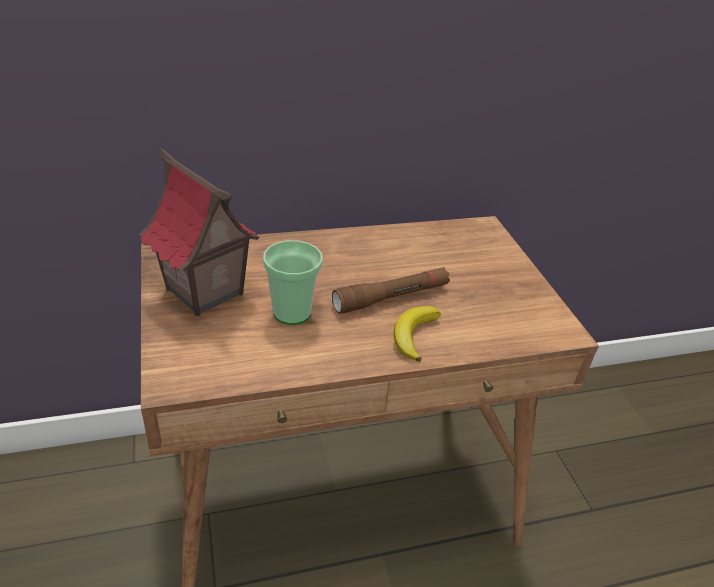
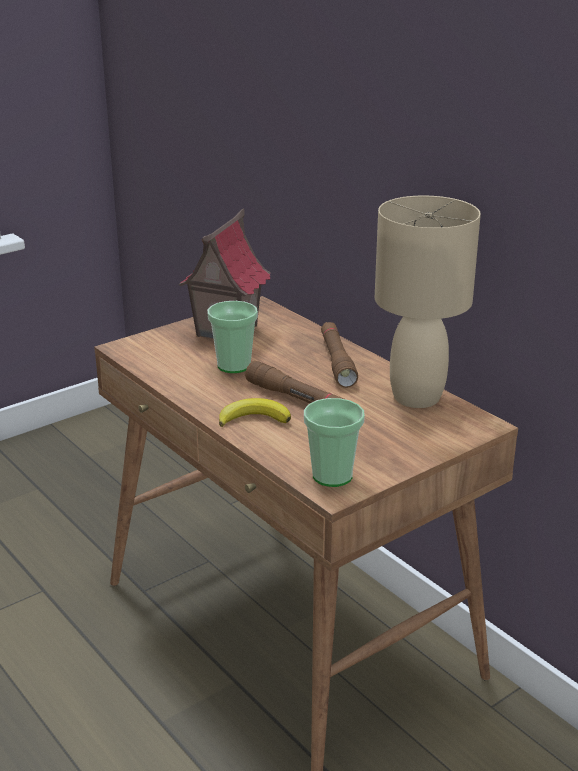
camera: 70 degrees right, 10 degrees down
none -> cup [304,398,365,487]
none -> brown flashlight [321,322,358,388]
none -> beige table lamp [375,196,481,408]

